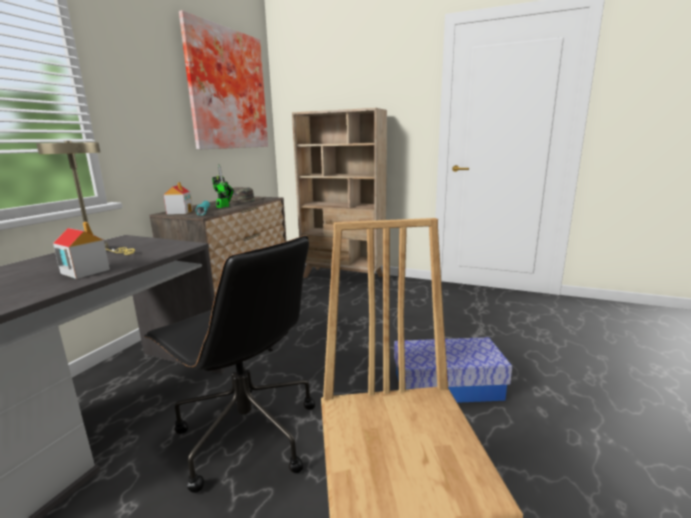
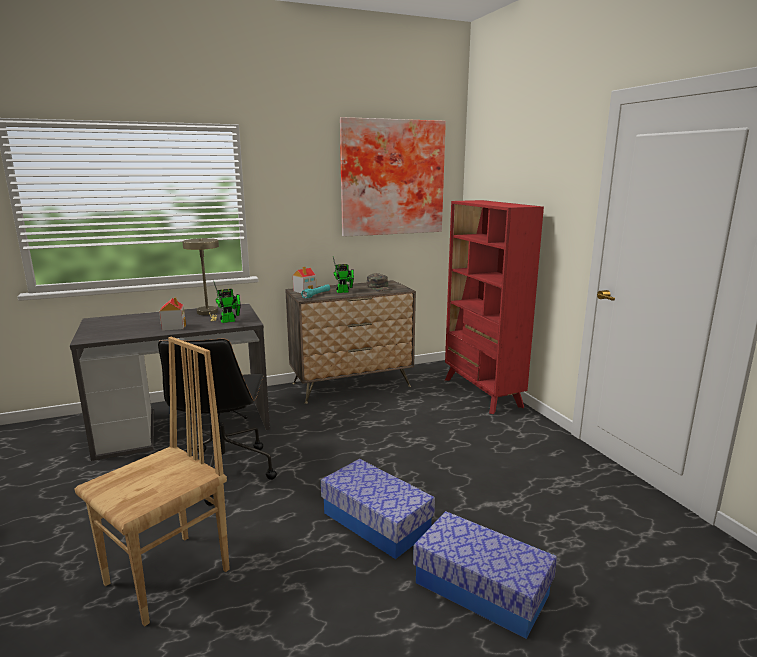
camera: 45 degrees right, 0 degrees up
beige bookcase [292,108,387,278] -> red bookcase [445,200,544,414]
none -> toy robot [214,282,241,323]
none -> storage box [413,511,557,639]

